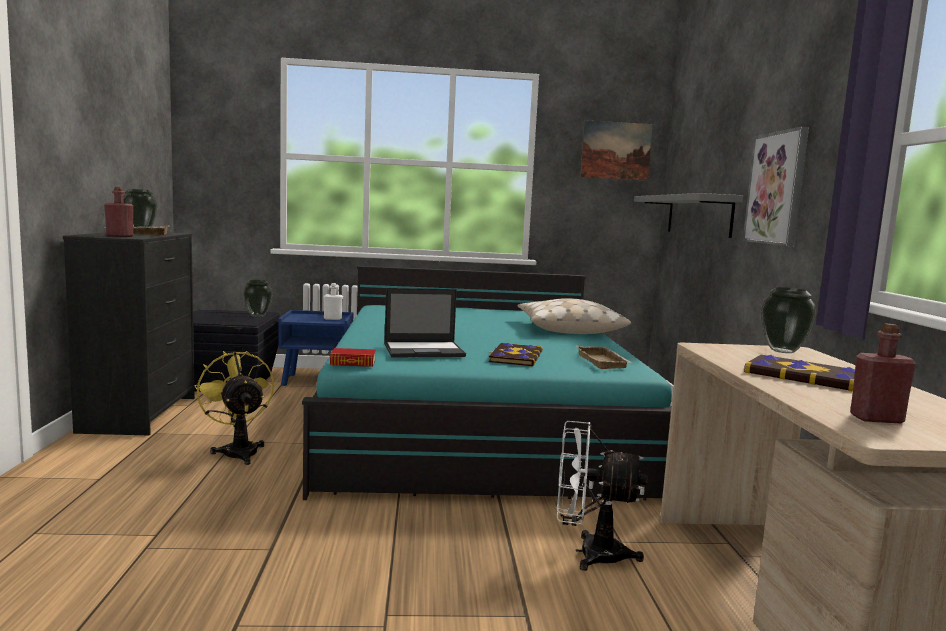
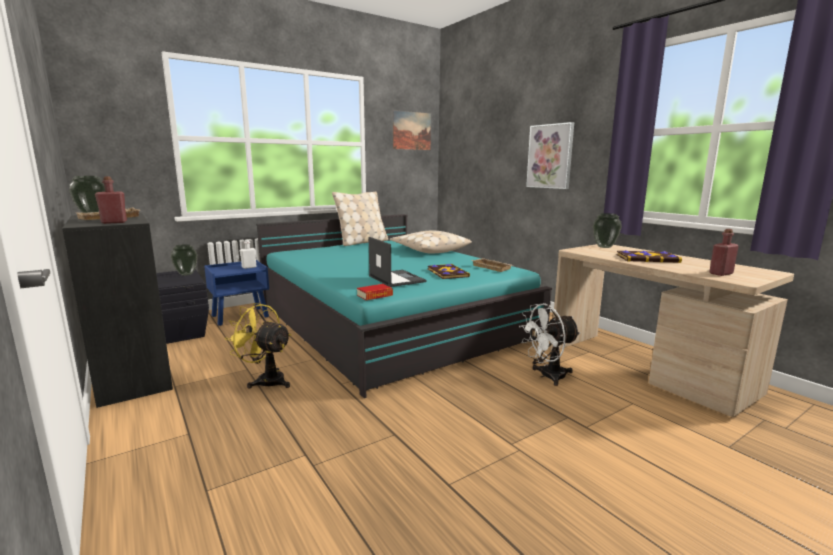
camera: 30 degrees left, 5 degrees up
laptop [384,288,466,357] -> laptop turned 75 degrees counterclockwise [369,237,427,287]
grey shelf [634,193,743,238] -> none
none -> beige pillow [332,191,388,246]

